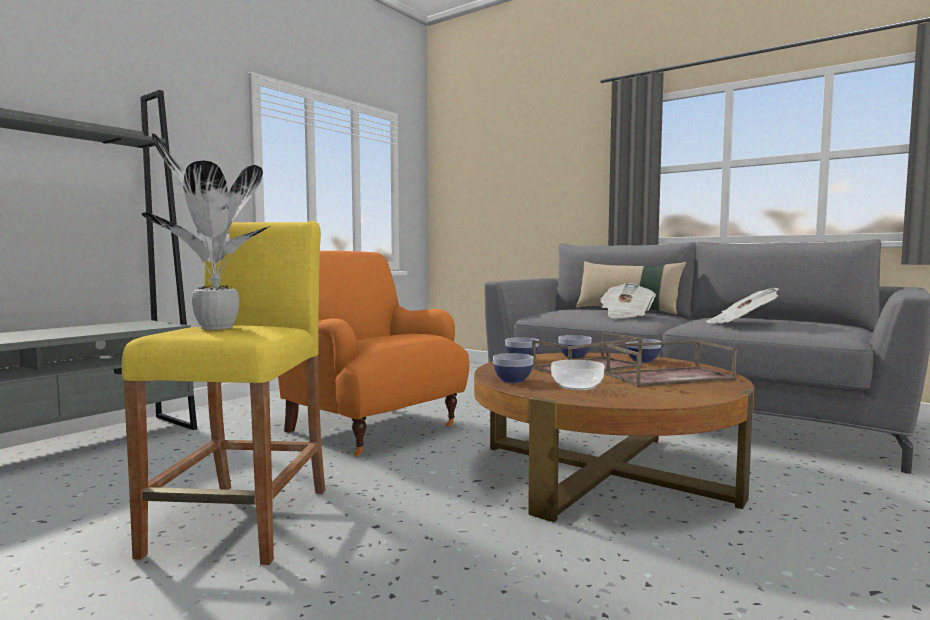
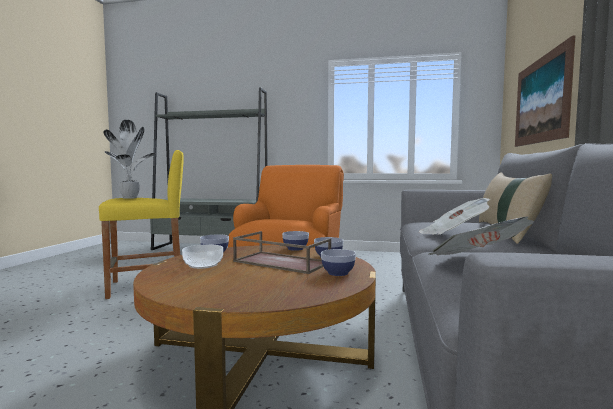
camera: 65 degrees right, 0 degrees up
brown tray [606,340,737,387] -> none
none -> picture [515,35,576,147]

